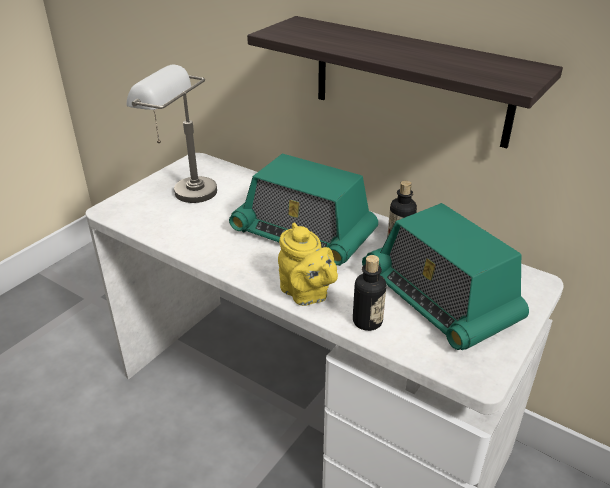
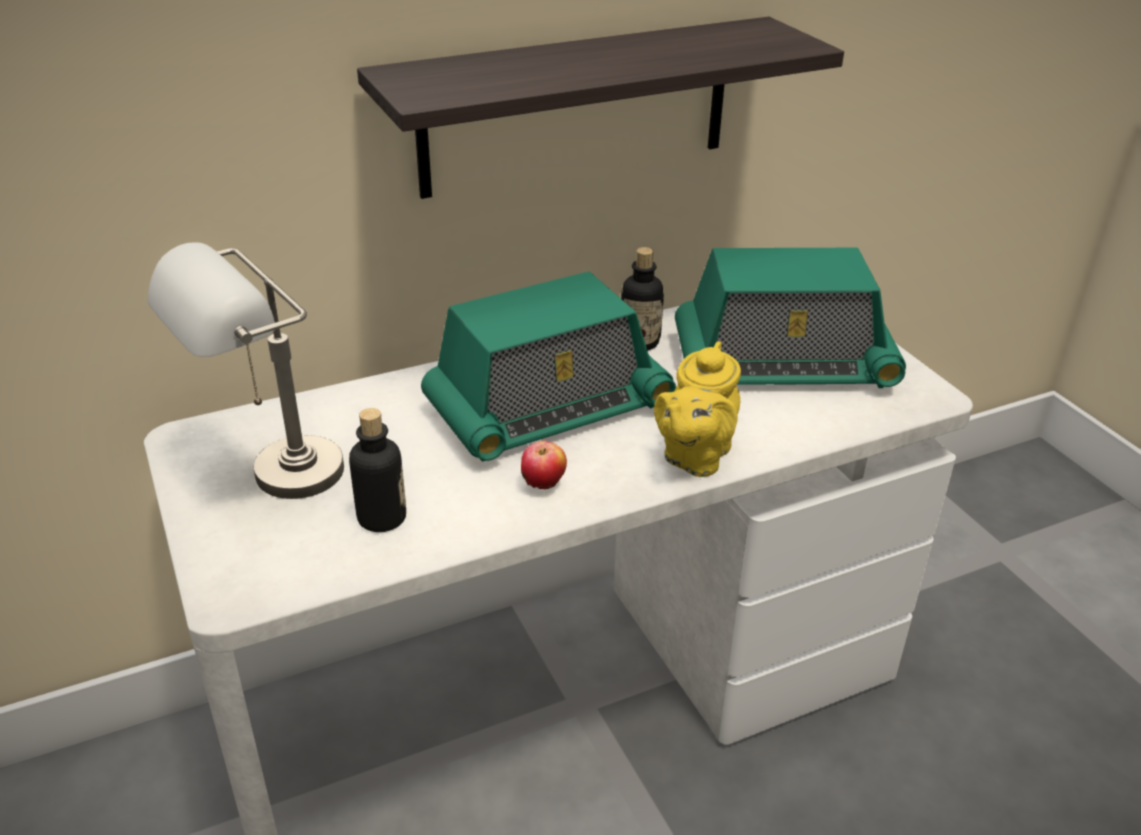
camera: 60 degrees left, 0 degrees up
yellow teapot [278,223,338,306] -> yellow teapot turned 120 degrees clockwise [654,341,741,477]
bottle [353,255,386,331] -> bottle moved to [349,408,406,532]
none -> apple [521,441,567,489]

